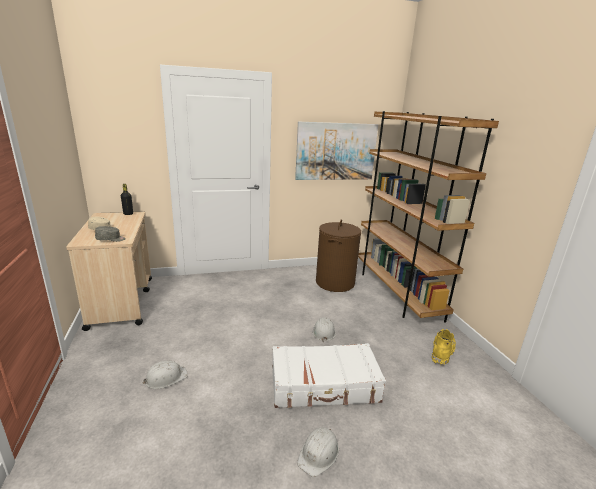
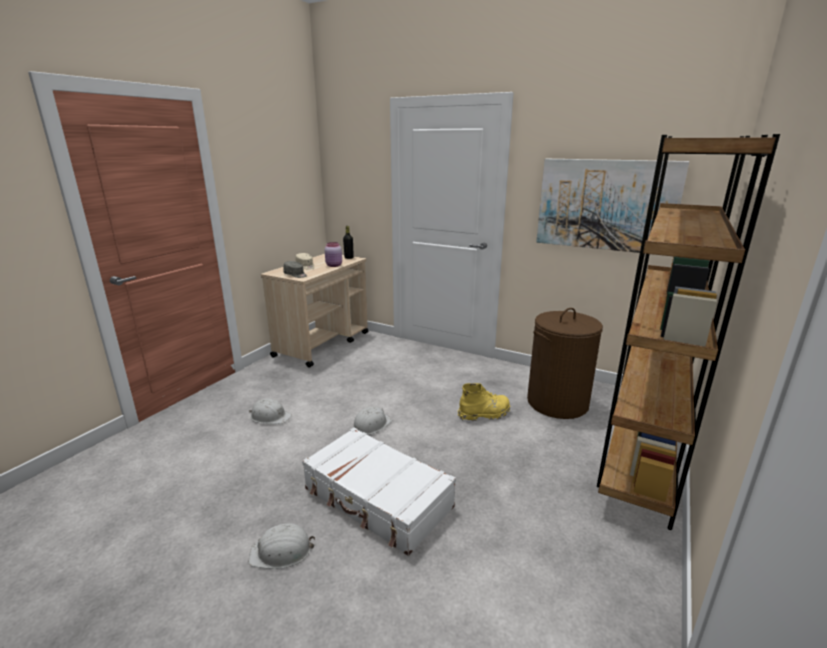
camera: 45 degrees right, 0 degrees up
white hard hat [313,317,336,342] -> white hard hat moved to [353,407,392,435]
yellow boot [432,329,456,366] -> yellow boot moved to [458,383,510,421]
none -> pink jar [325,242,342,267]

